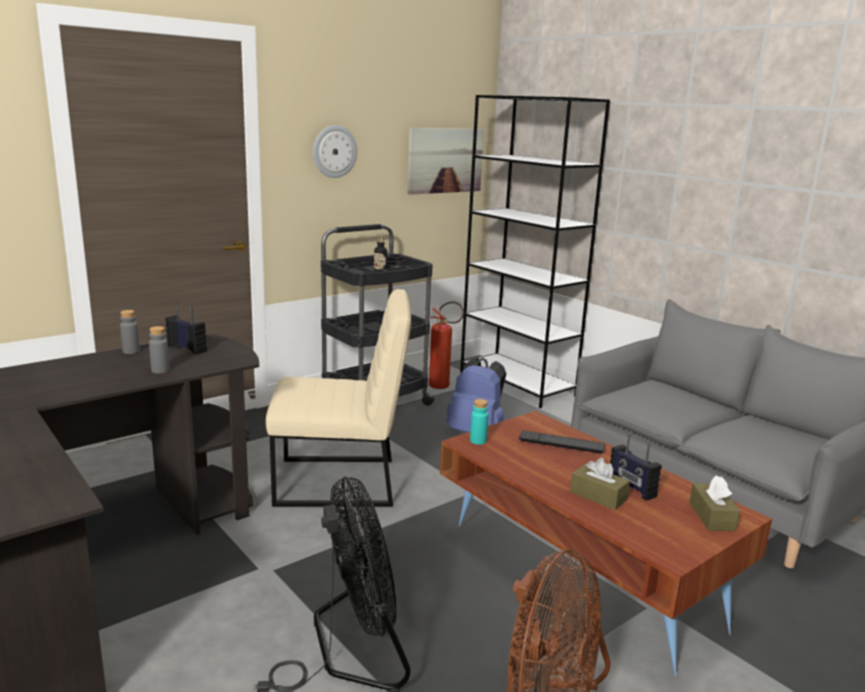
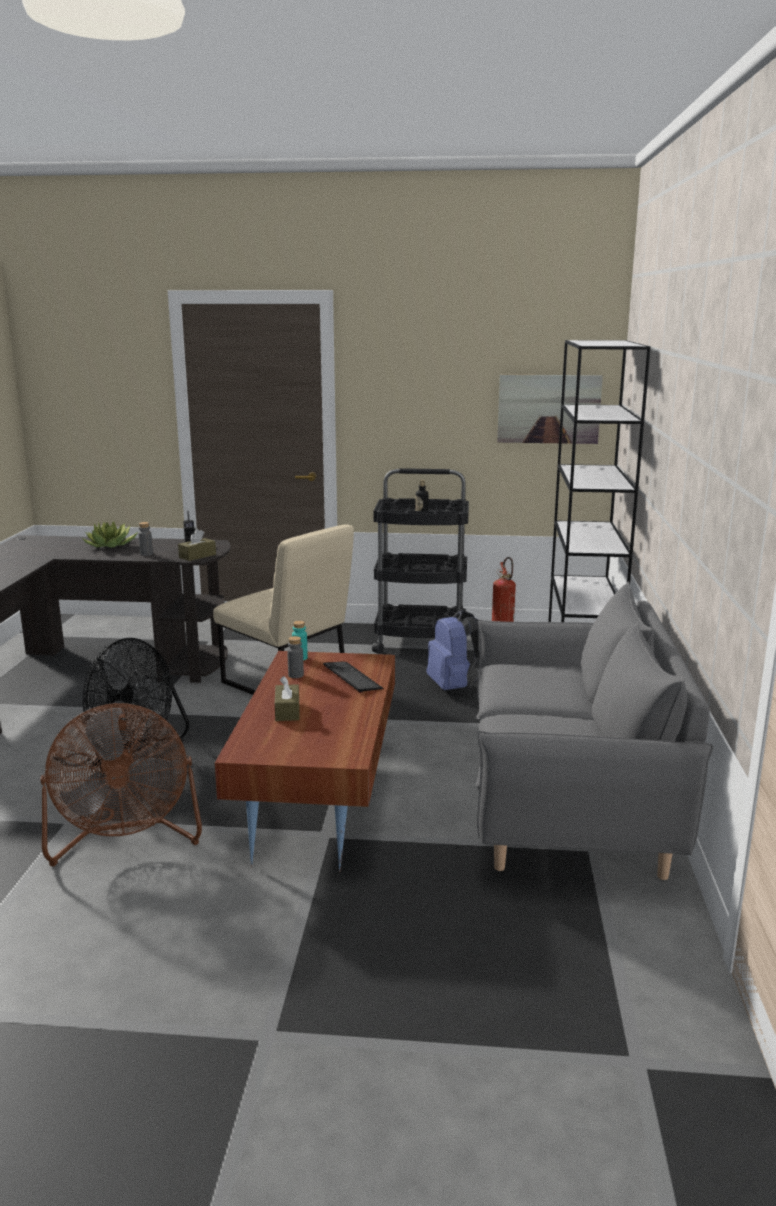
camera: 45 degrees right, 0 degrees up
grey bottle [120,310,140,354] -> grey bottle moved to [287,636,304,678]
wall clock [313,125,357,178] -> none
radio [610,434,662,501] -> none
brown tissue box [689,475,740,531] -> brown tissue box moved to [178,529,216,561]
none -> potted plant [82,522,139,548]

